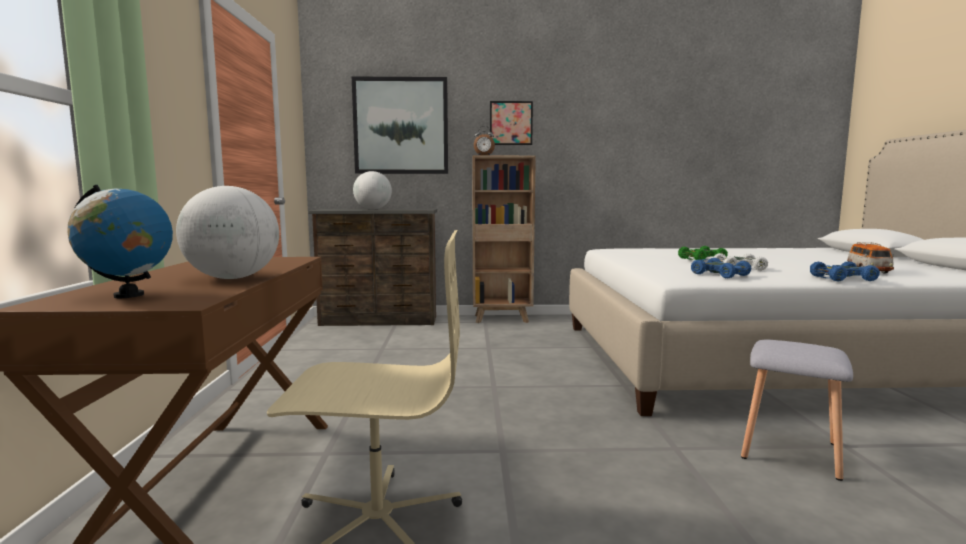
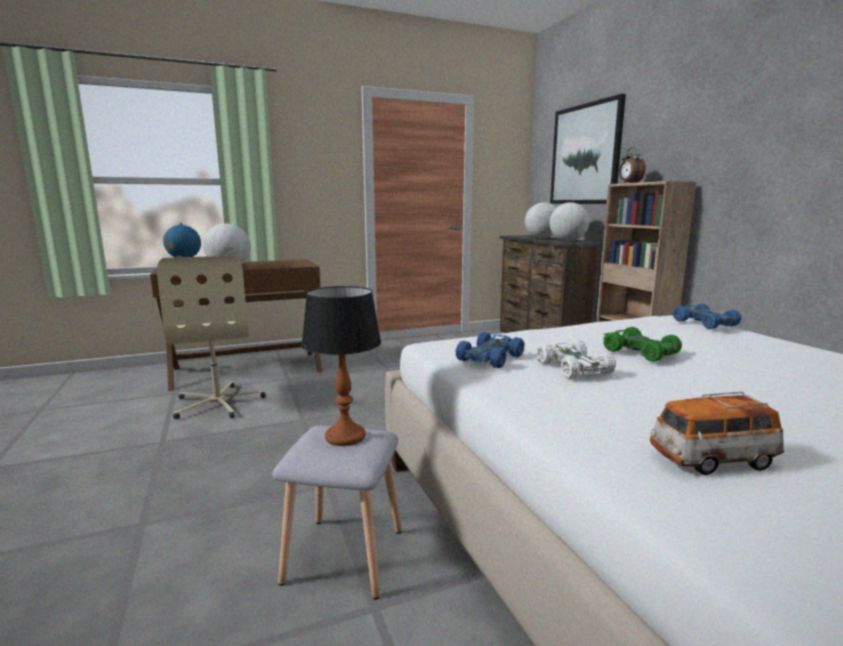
camera: 70 degrees right, 5 degrees up
picture [490,101,533,145] -> none
blue toy car [810,261,880,281] -> blue toy car moved to [673,304,741,329]
none -> table lamp [301,286,381,446]
none -> globe [549,202,589,242]

